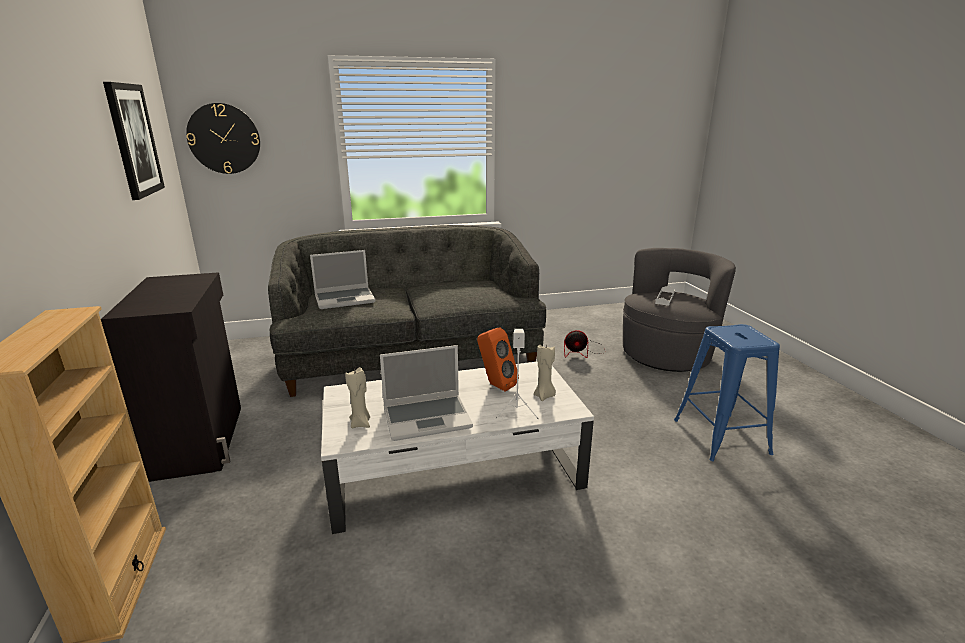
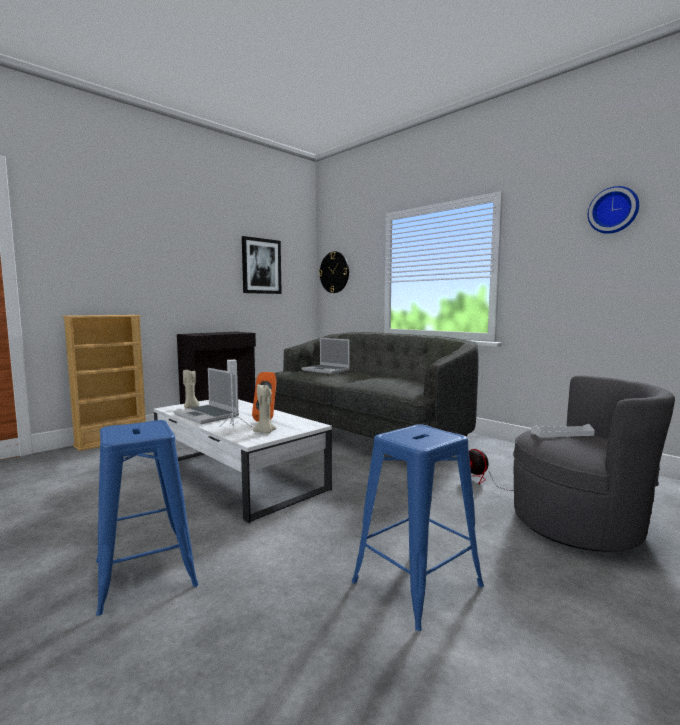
camera: 60 degrees right, 15 degrees down
none -> blue stool [96,420,199,616]
none -> wall clock [588,186,639,234]

